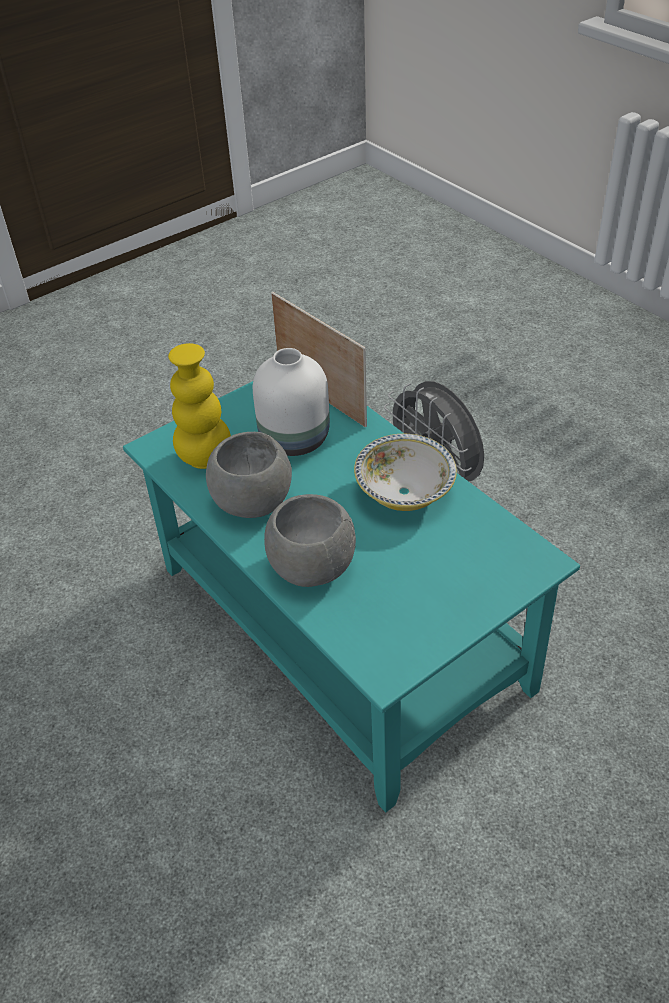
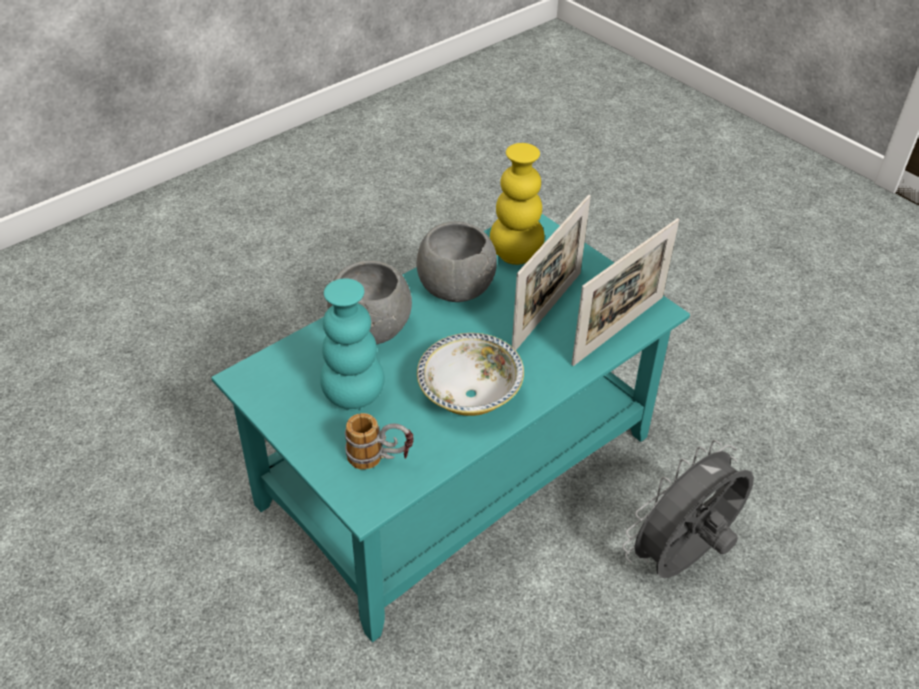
camera: 85 degrees right, 0 degrees up
white vase [253,348,330,456] -> picture frame [512,195,591,350]
none -> turquoise vase [320,278,385,410]
none -> mug [345,413,413,470]

